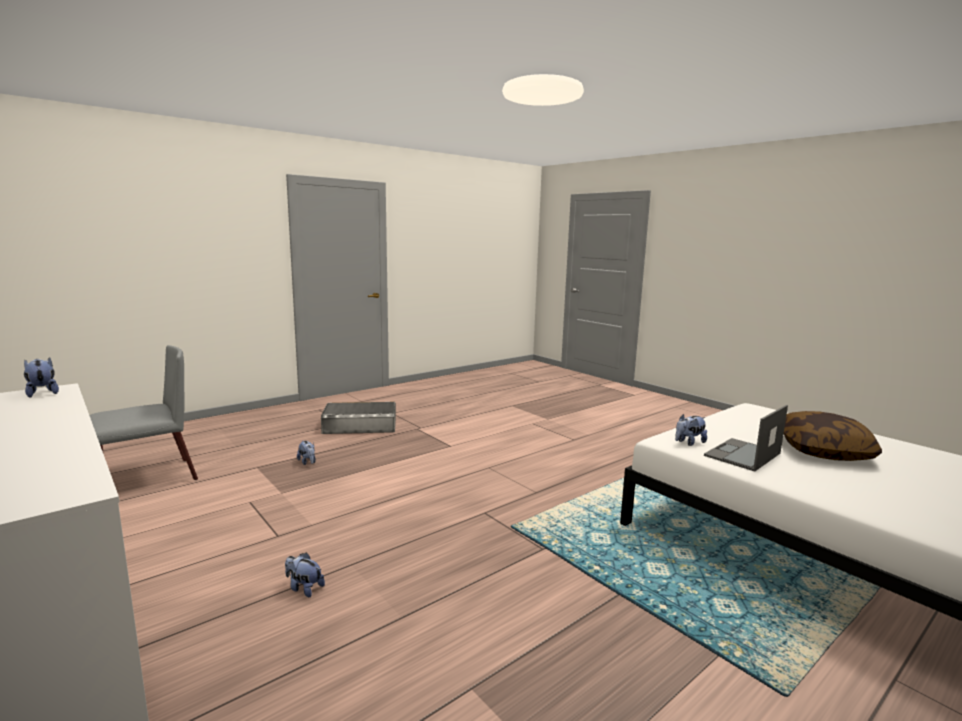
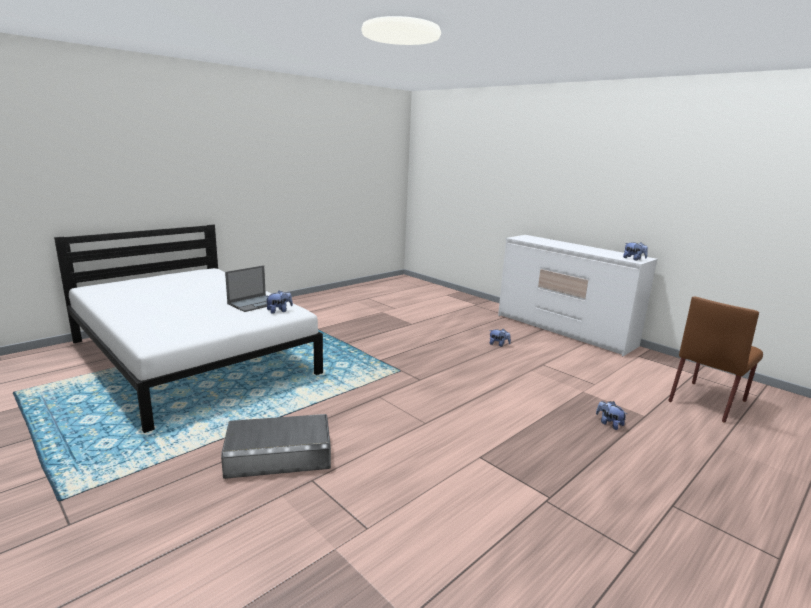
camera: 175 degrees right, 5 degrees up
grey chair [89,345,198,480] -> brown chair [668,297,763,423]
grey storage box [321,402,396,434] -> grey storage box moved to [221,414,331,479]
pillow [784,411,882,461] -> none

